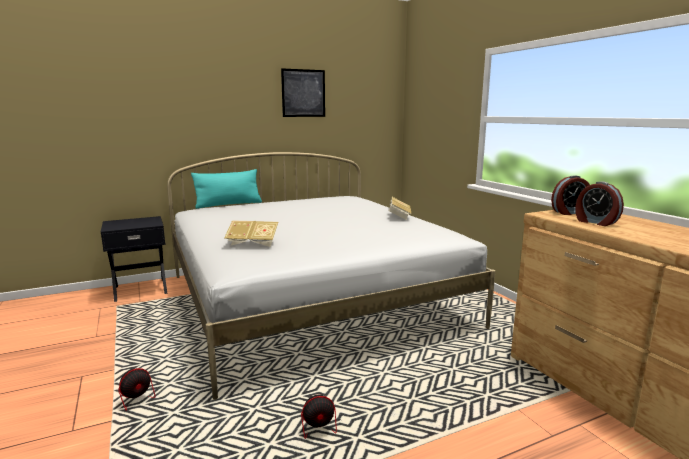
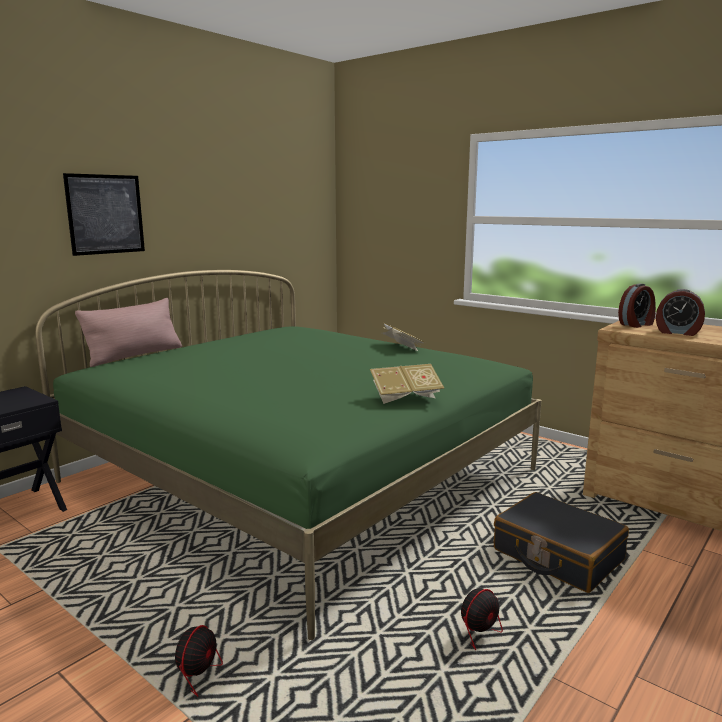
camera: 25 degrees left, 0 degrees up
white bed [167,152,495,400] -> green bed [35,270,542,640]
turquoise pillow [191,169,262,209] -> pink pillow [75,298,182,367]
book [224,220,278,247] -> book moved to [370,364,444,404]
picture [281,68,325,117] -> picture moved to [63,173,145,256]
none -> black suitcase [494,492,629,593]

